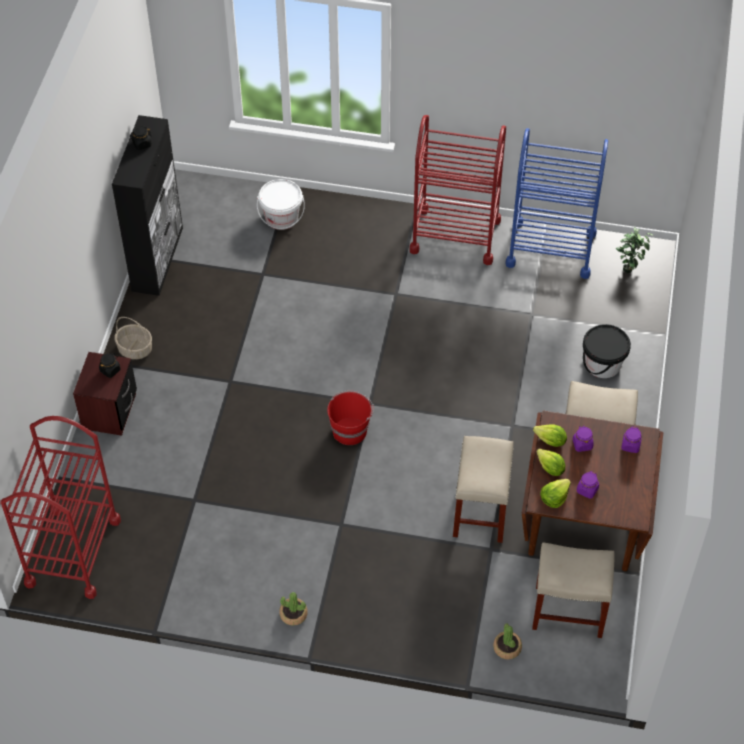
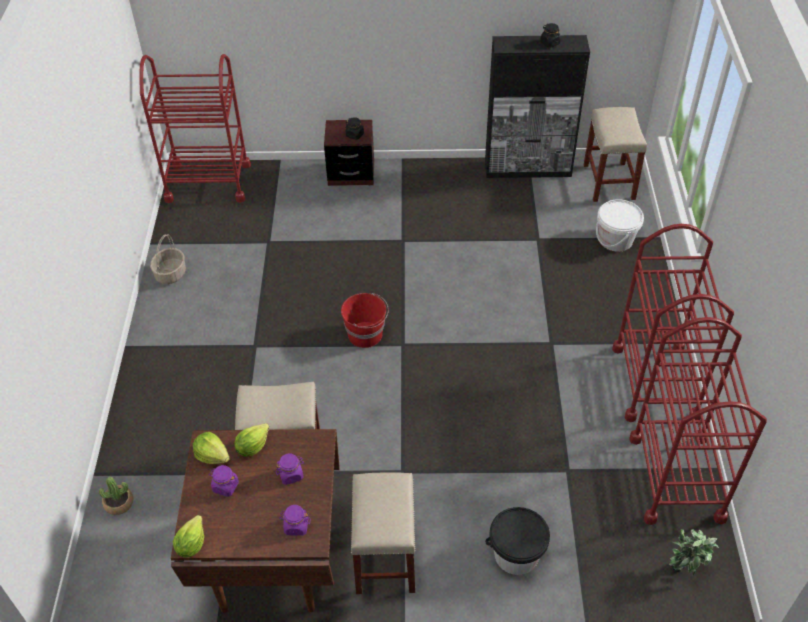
camera: 80 degrees right, 5 degrees down
basket [114,317,152,359] -> basket moved to [150,235,186,284]
potted plant [279,592,308,626] -> none
blue cart [505,128,608,279] -> red cart [629,317,767,525]
beige stool [532,542,614,638] -> beige stool moved to [584,107,647,202]
lettuce [533,425,567,447] -> lettuce moved to [173,515,204,557]

